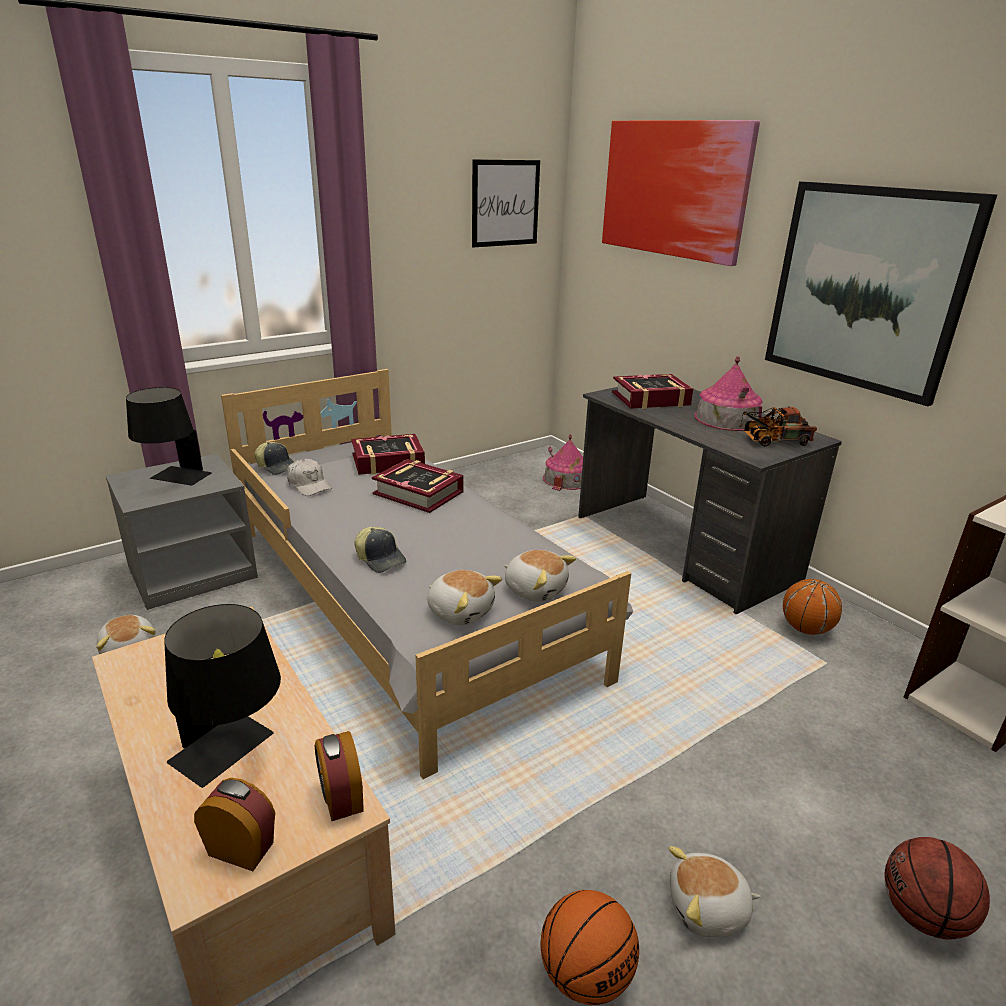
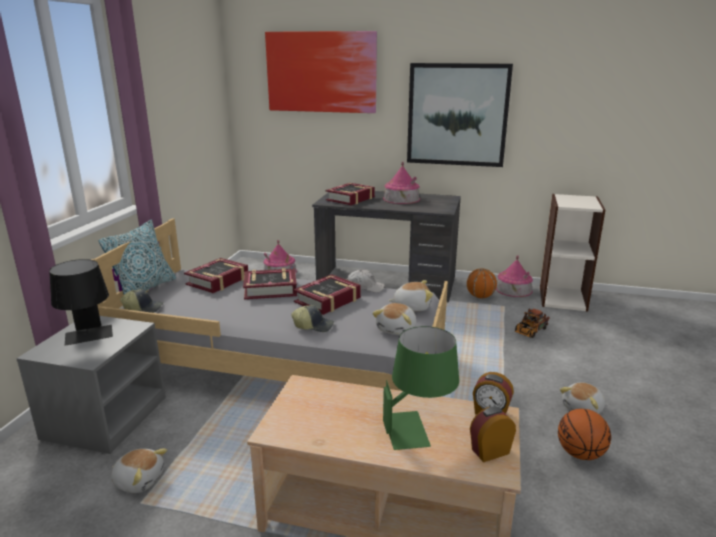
camera: 40 degrees left, 5 degrees down
black table lamp [164,604,281,788] -> green table lamp [383,326,459,450]
white cap [287,459,332,496] -> white cap moved to [347,269,385,293]
plush toy [427,570,502,625] -> plush toy turned 120 degrees clockwise [372,303,416,335]
picture [472,159,540,247] -> none
toy truck [739,406,817,447] -> toy truck moved to [515,309,550,338]
basketball [885,837,990,940] -> none
none -> pillow [99,220,176,294]
none -> book [293,274,361,315]
none -> toy house [496,255,533,297]

